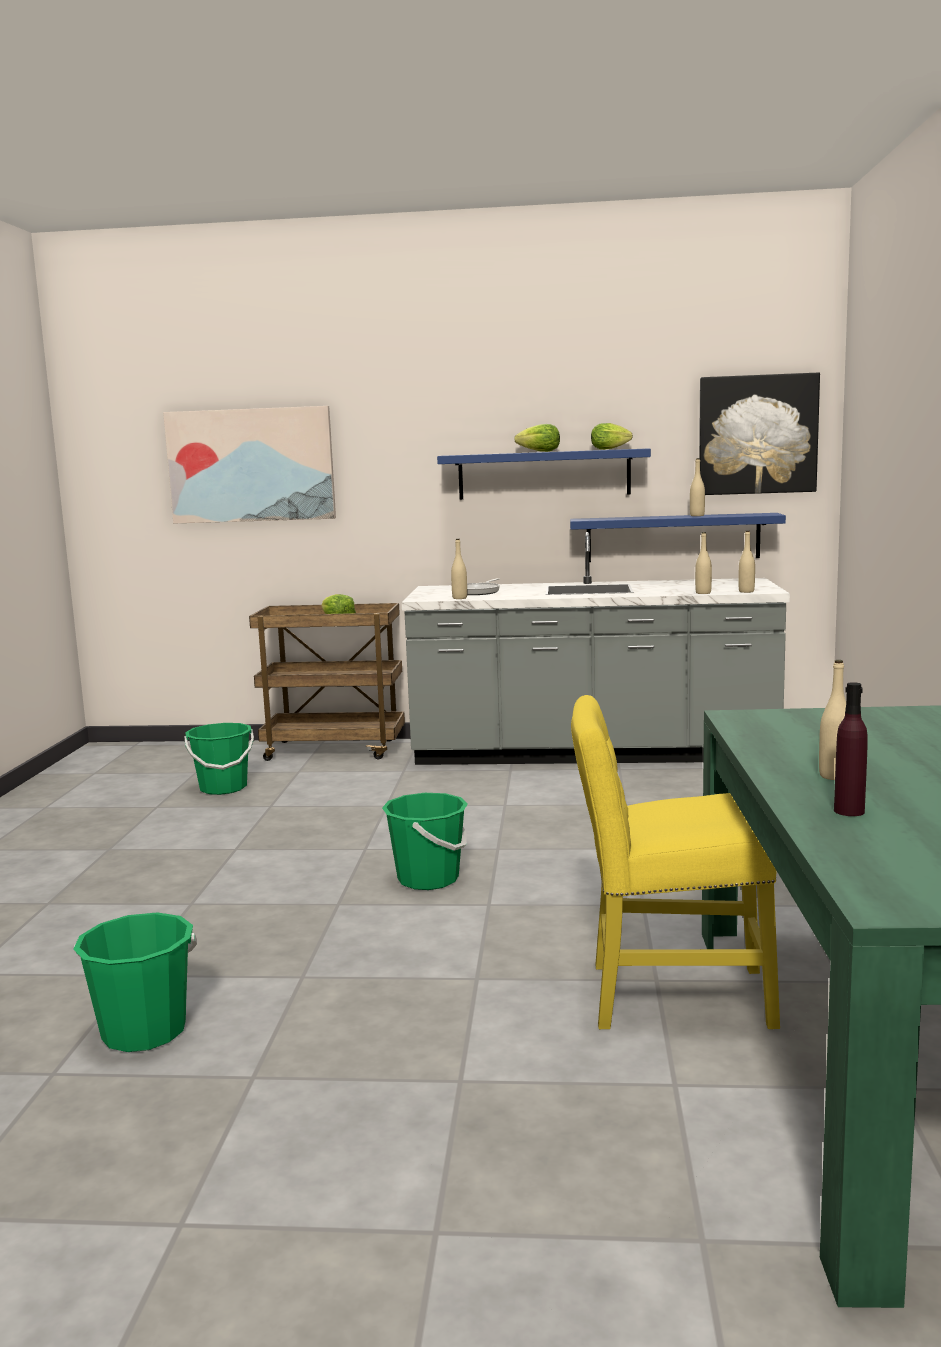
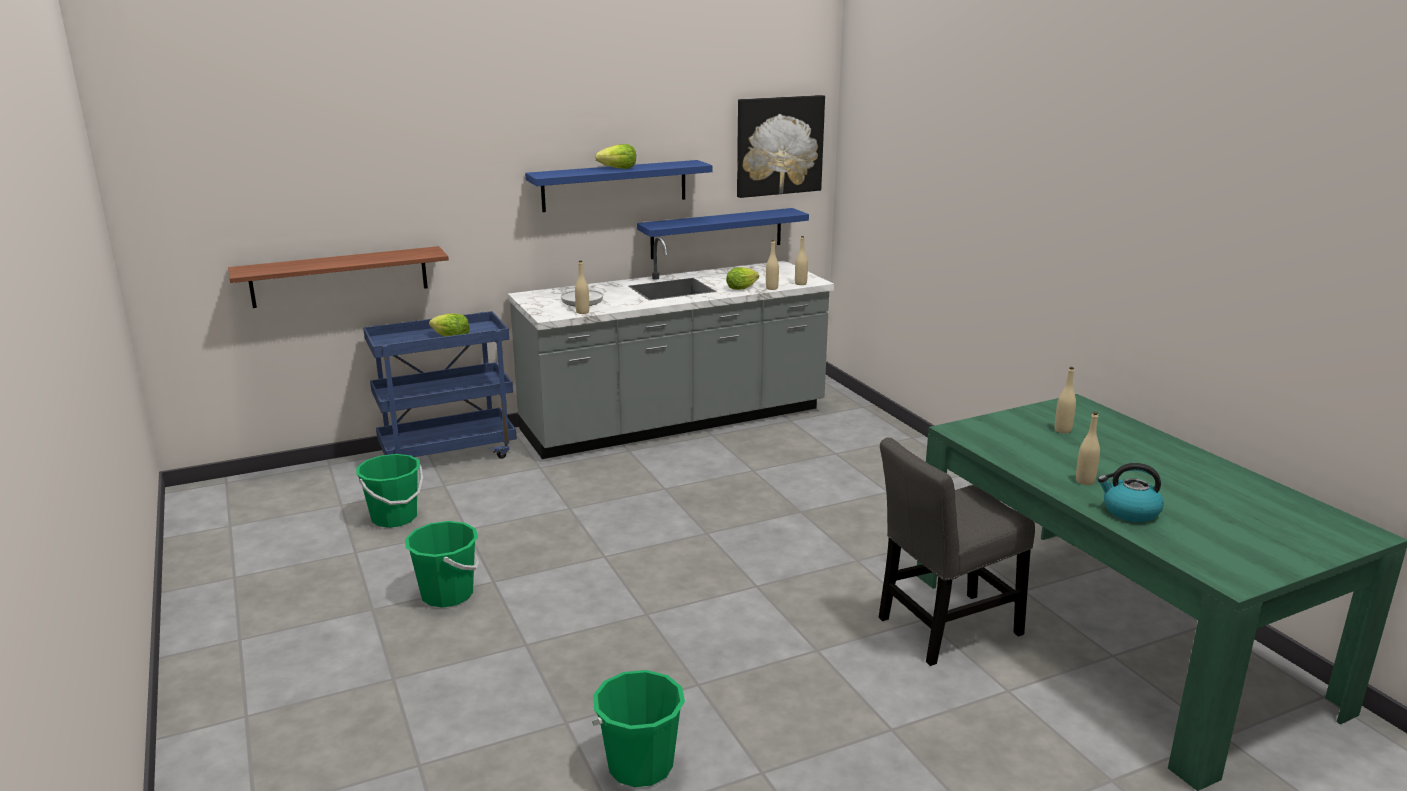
camera: 30 degrees left, 10 degrees up
picture [163,406,336,523] -> none
brown cart [249,603,405,761] -> blue cart [363,311,517,459]
green bucket [382,793,468,890] -> green bucket moved to [405,521,479,607]
yellow chair [571,695,780,1029] -> grey chair [879,438,1035,666]
lettuce [591,423,633,450] -> lettuce moved to [726,267,759,290]
beige bottle [690,458,705,516] -> beige bottle moved to [1055,367,1076,433]
purple bottle [834,682,868,816] -> kettle [1098,463,1164,522]
none -> shelf [228,246,449,308]

